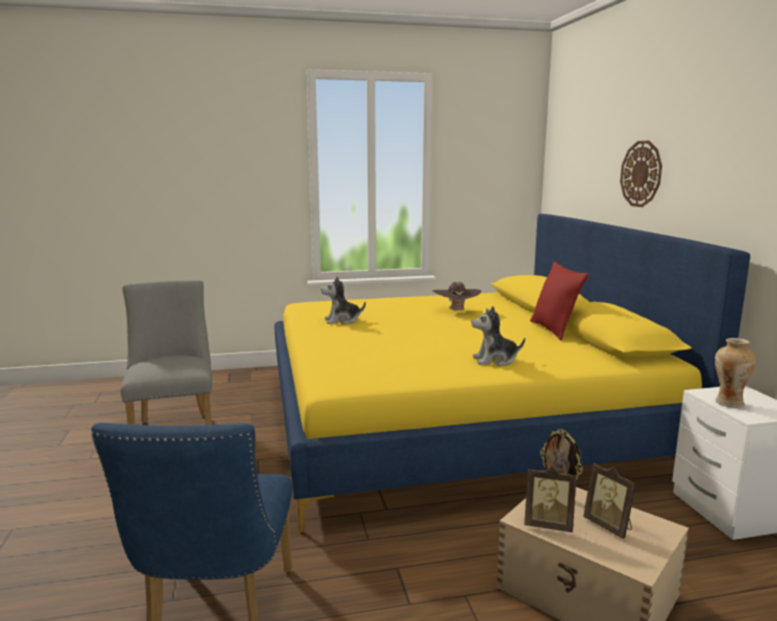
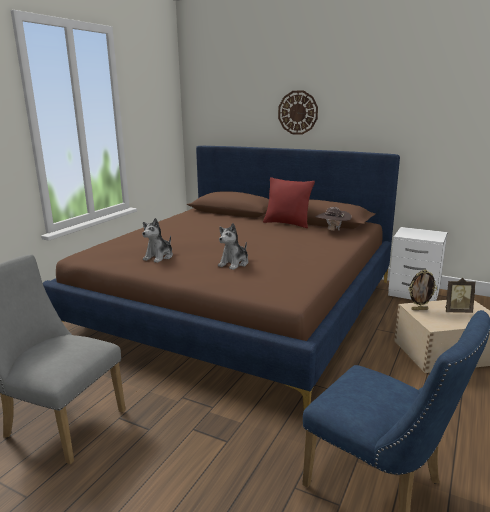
camera: 50 degrees left, 5 degrees up
yellow bed [275,214,750,532] -> brown bed [43,146,400,410]
brown hat [433,282,481,312] -> brown hat moved to [316,207,352,231]
plush toy [471,306,525,366] -> plush toy moved to [218,223,248,270]
picture frame [524,466,577,532] -> none
vase [715,338,756,408] -> none

